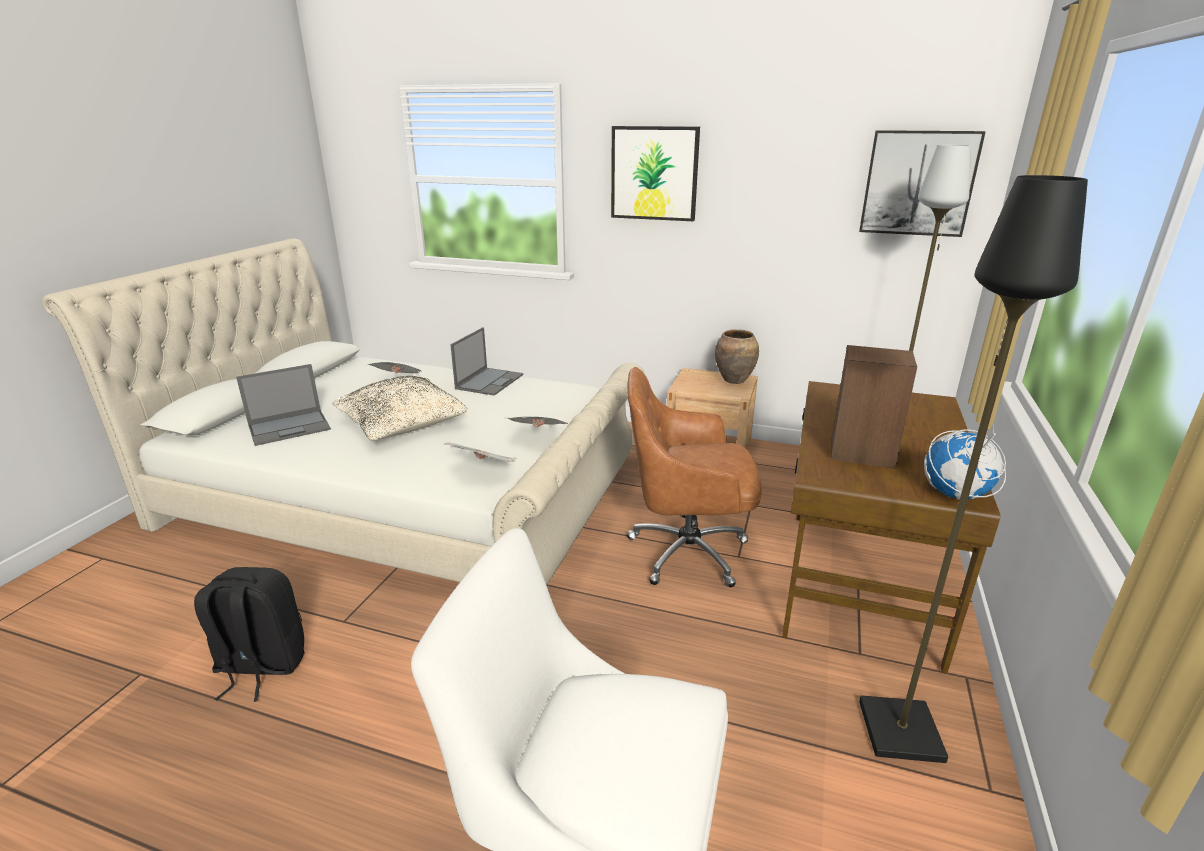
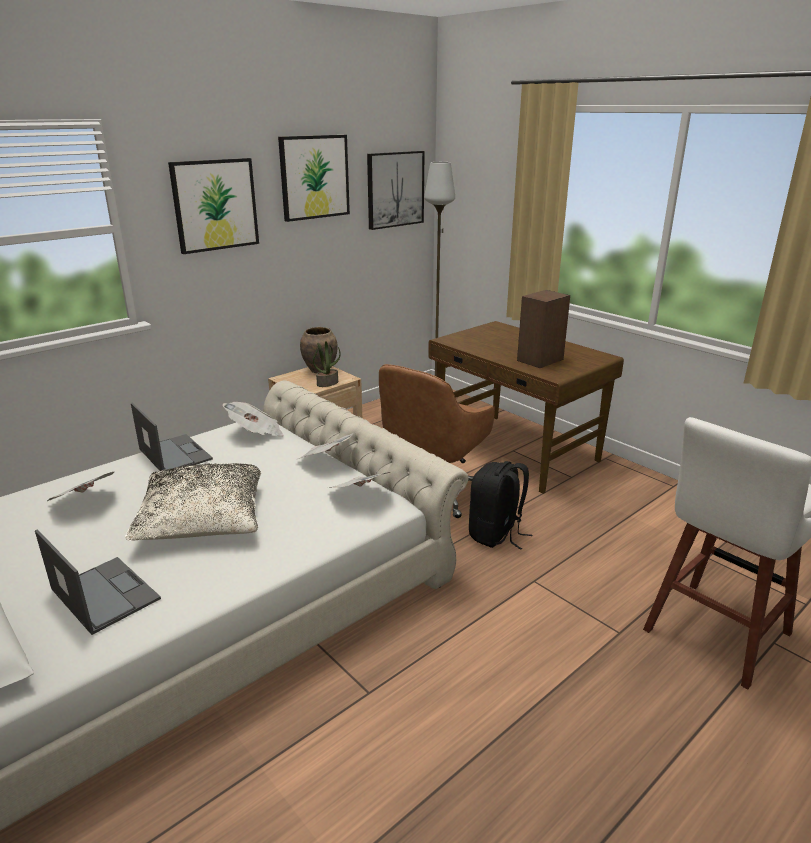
camera: 60 degrees left, 0 degrees up
black backpack [194,567,304,702] -> black backpack moved to [469,461,532,550]
laptop [236,364,331,446] -> laptop turned 45 degrees counterclockwise [35,529,161,635]
black floor lamp [859,175,1088,763] -> none
globe [924,422,1006,500] -> none
none -> newspaper [222,402,284,436]
none -> picture [278,135,350,222]
none -> potted plant [313,341,341,387]

